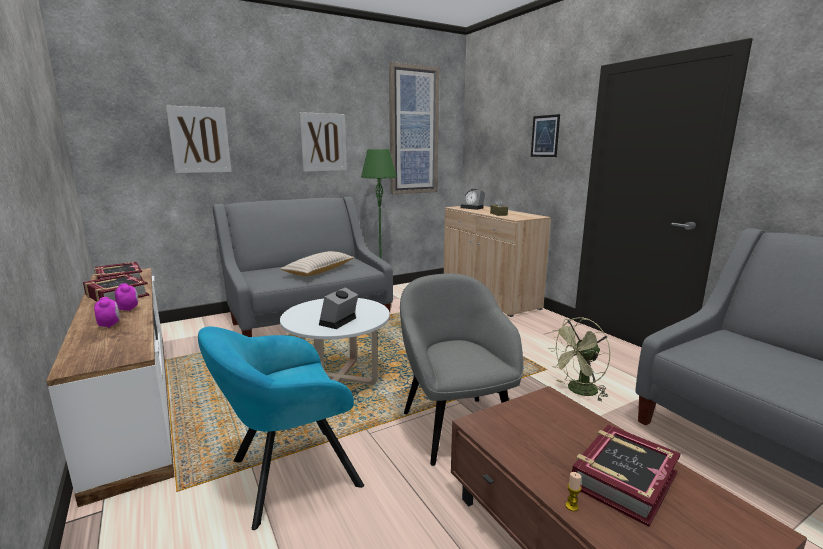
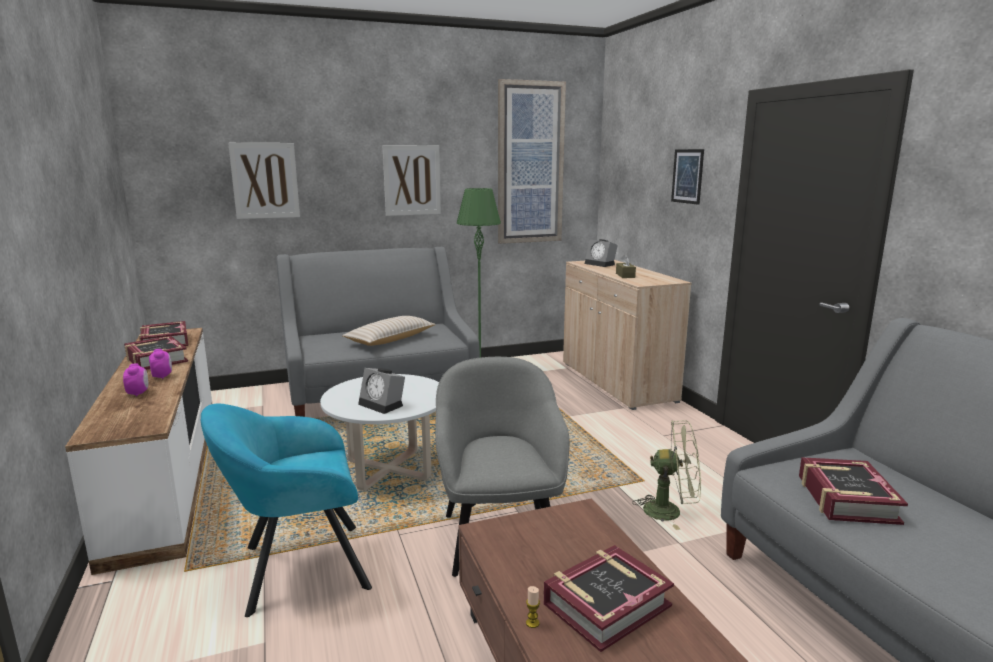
camera: 10 degrees right, 0 degrees up
alarm clock [319,287,358,329] -> alarm clock turned 90 degrees counterclockwise [358,368,405,414]
green fan [549,317,611,401] -> green fan turned 150 degrees counterclockwise [632,420,701,530]
none -> book [799,457,908,525]

